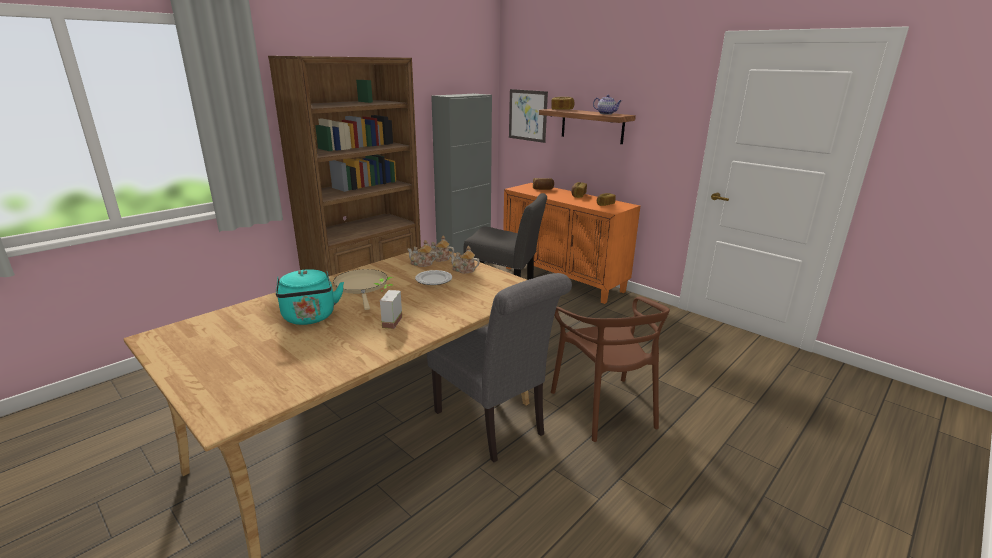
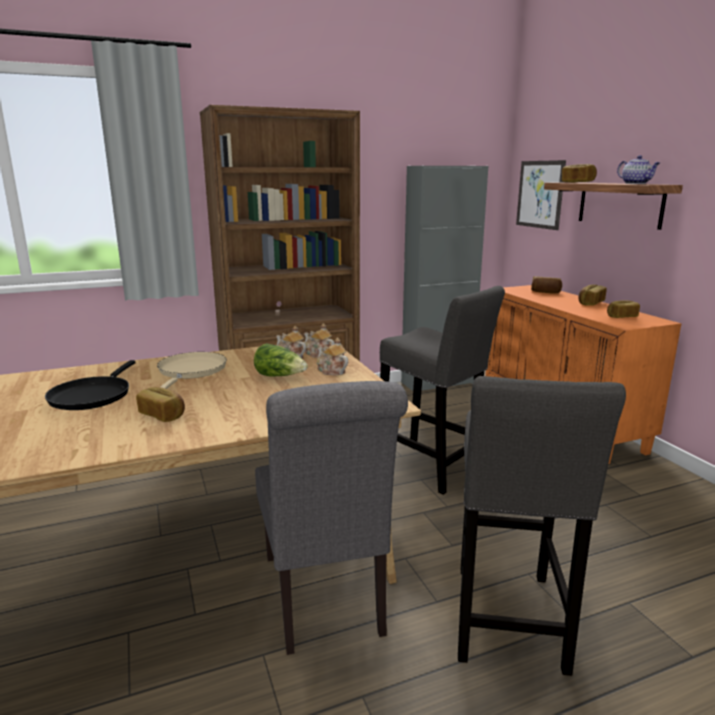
camera: 25 degrees right, 5 degrees down
turquoise kettle [276,269,344,325] -> black frying pan [45,360,136,410]
potted plant [374,277,402,329] -> bread [136,387,185,422]
plate [415,270,452,285] -> lettuce [254,343,307,377]
brown chair [551,297,670,442] -> grey stool [458,376,626,676]

